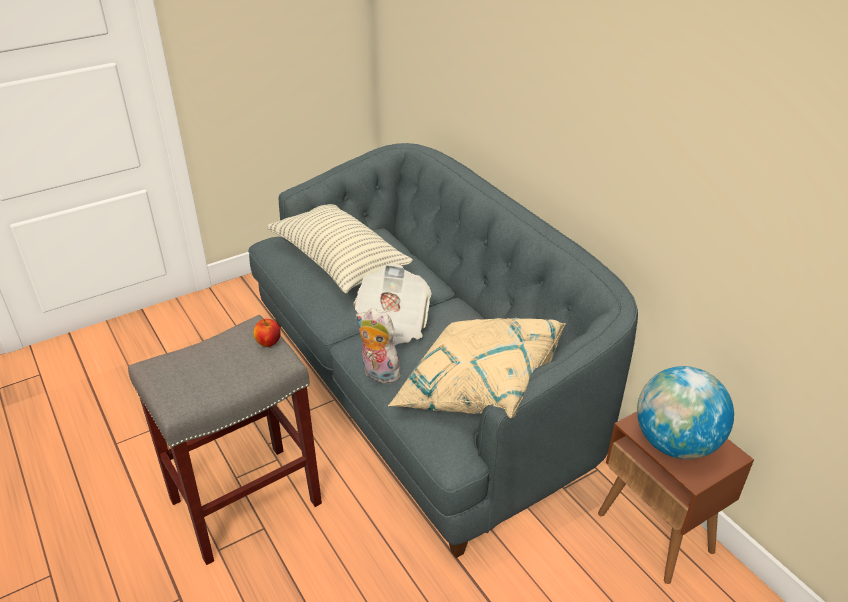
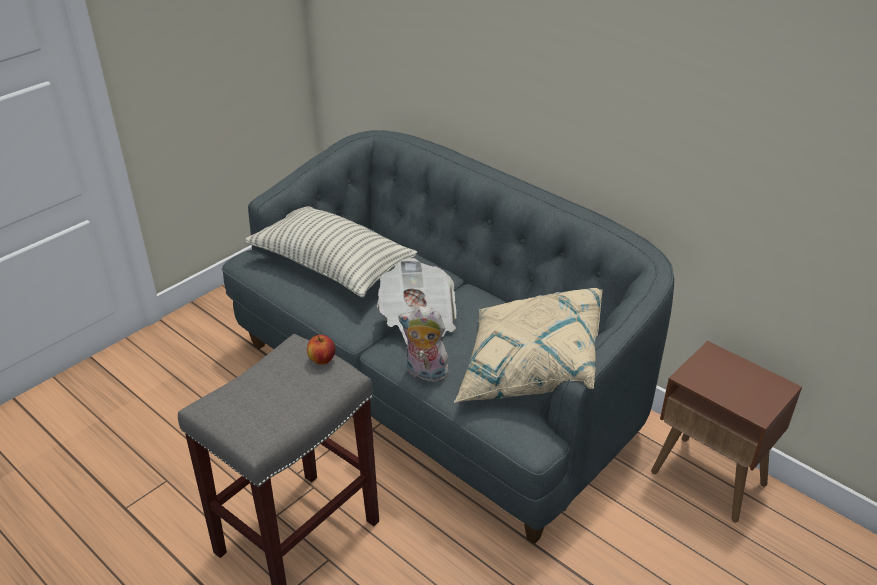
camera: 15 degrees left, 0 degrees up
globe [637,366,734,459] -> none

